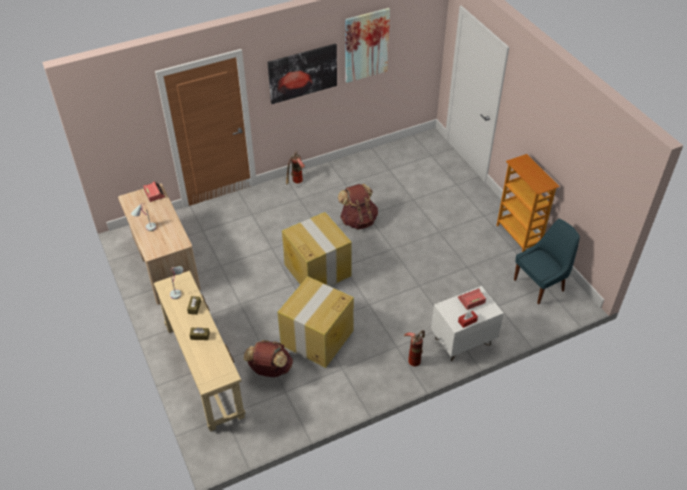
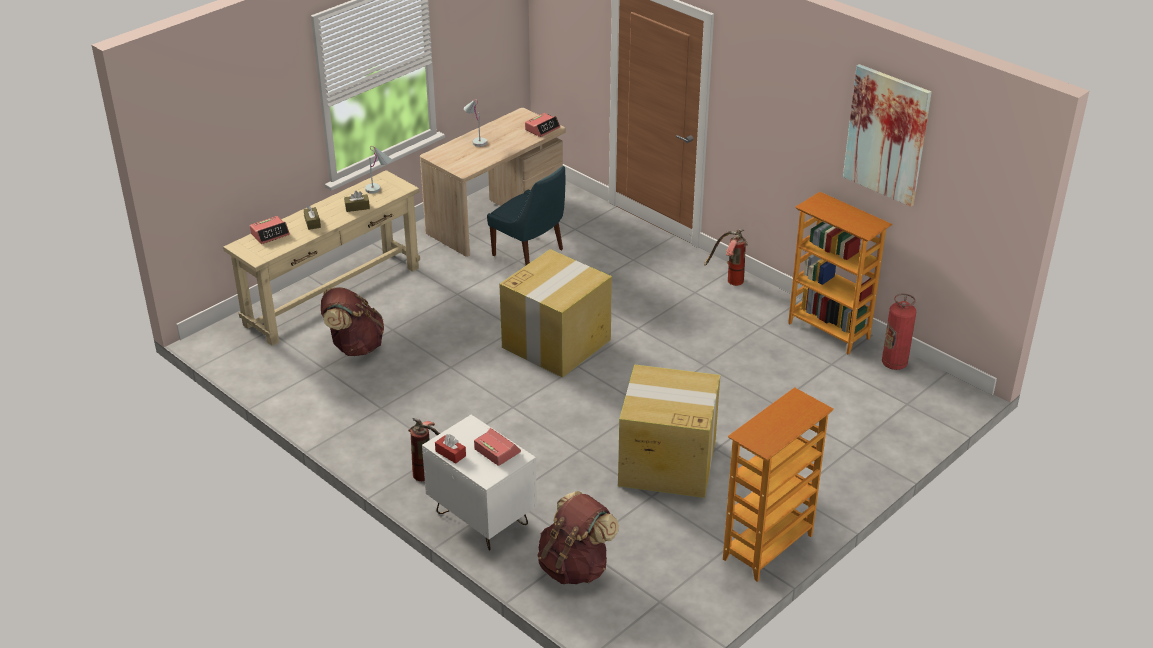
camera: 70 degrees right, 10 degrees down
picture [267,44,337,104] -> none
cardboard box [278,276,354,368] -> cardboard box moved to [618,364,720,498]
brown backpack [338,184,378,230] -> brown backpack moved to [537,491,619,584]
blue chair [514,219,580,305] -> blue chair moved to [487,166,565,265]
none -> alarm clock [250,216,290,244]
none -> bookcase [788,192,892,355]
none -> fire extinguisher [882,293,916,370]

